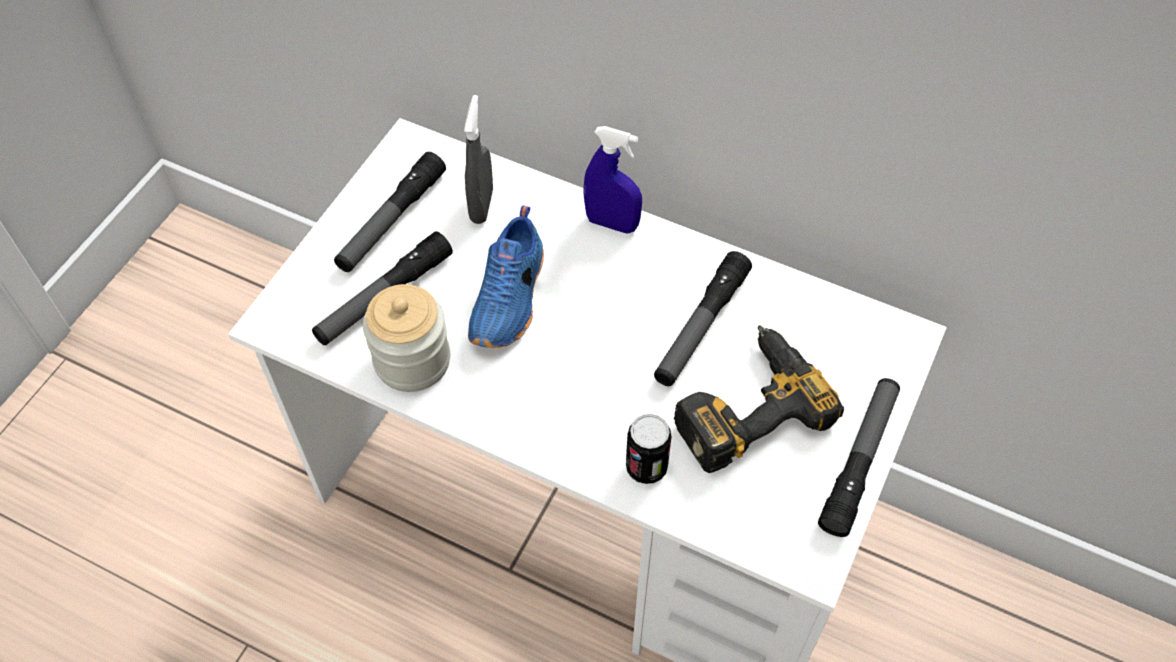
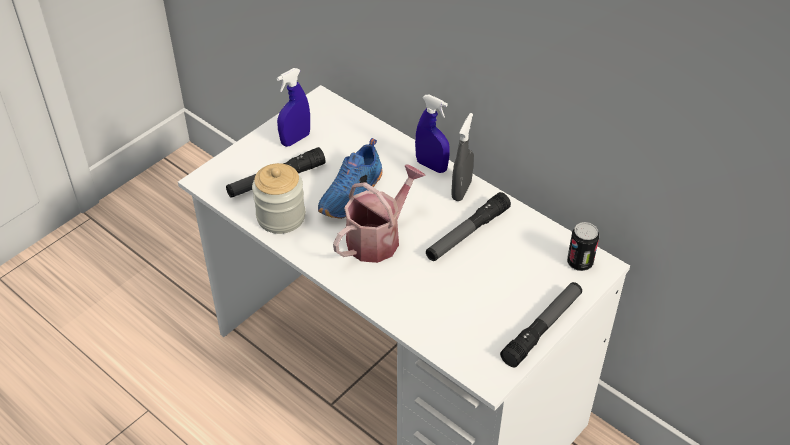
camera: 15 degrees right, 10 degrees down
flashlight [334,152,446,272] -> blue spray bottle [277,68,310,147]
grey spray bottle [464,95,493,224] -> grey spray bottle moved to [451,113,474,201]
can [626,414,672,484] -> can moved to [567,222,599,271]
power drill [674,325,844,473] -> none
none -> watering can [333,164,426,263]

